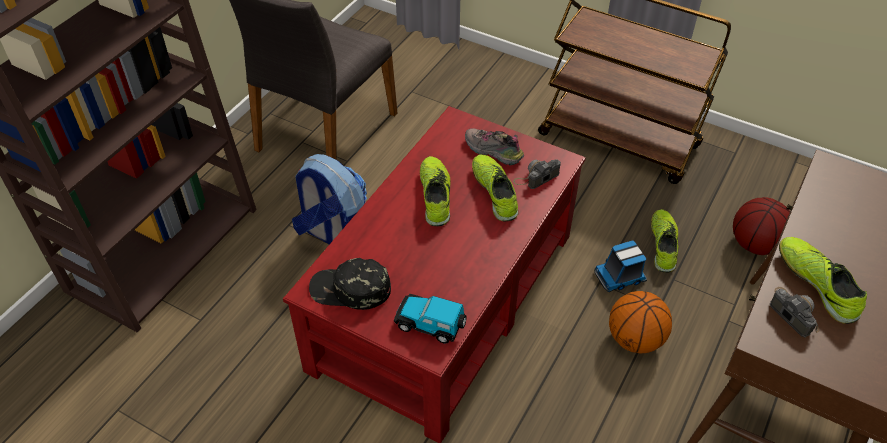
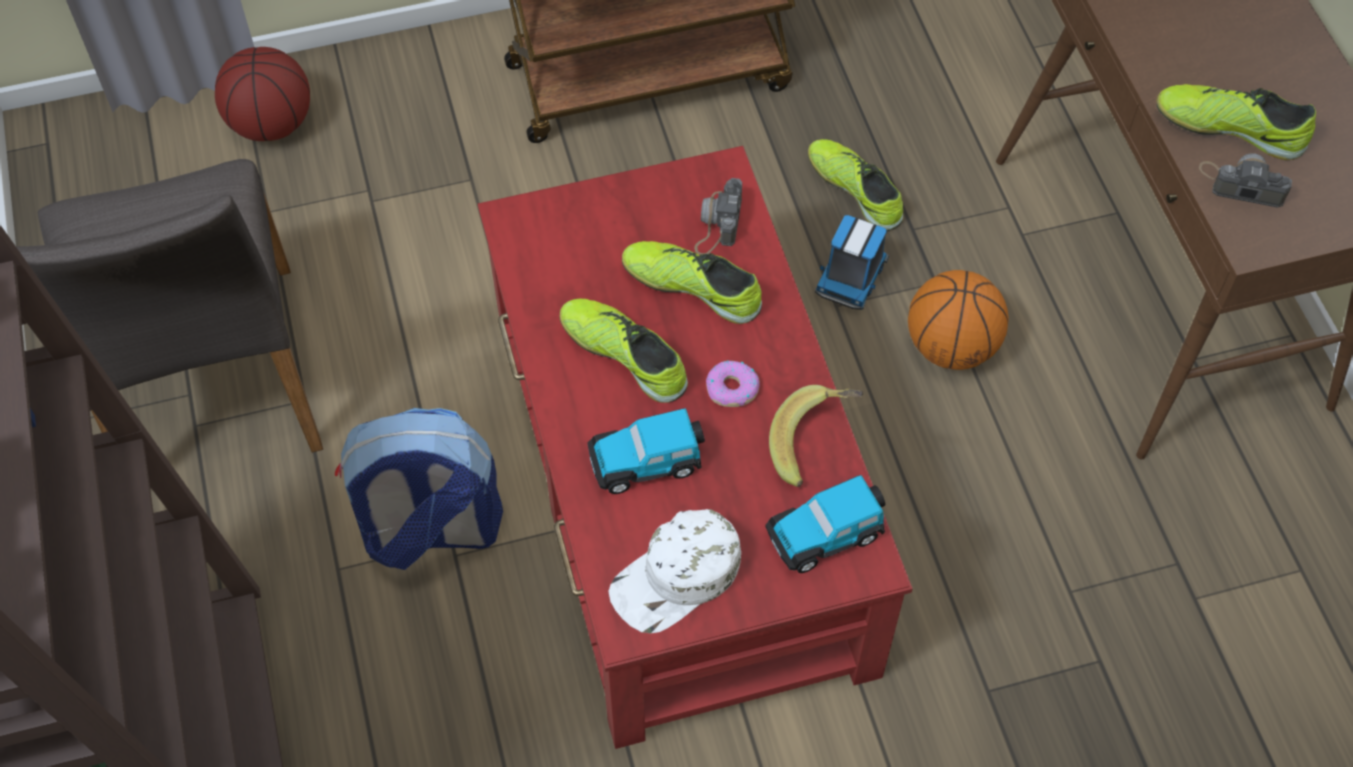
camera: 45 degrees left, 10 degrees up
black cap [309,258,391,310] -> white cap [608,509,741,633]
shoe [465,128,524,165] -> none
basketball [733,197,790,255] -> basketball moved to [215,47,310,141]
none -> toy car [587,409,705,494]
none -> donut [706,360,760,407]
none -> banana [769,385,863,487]

